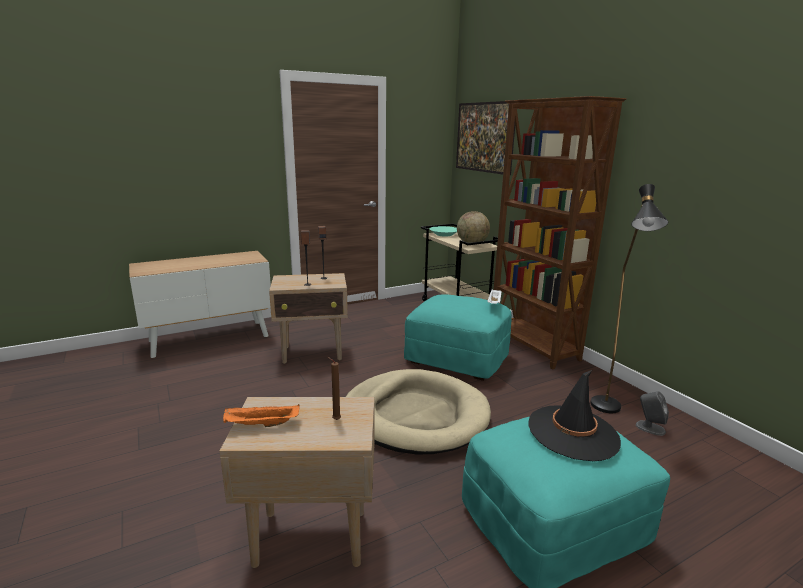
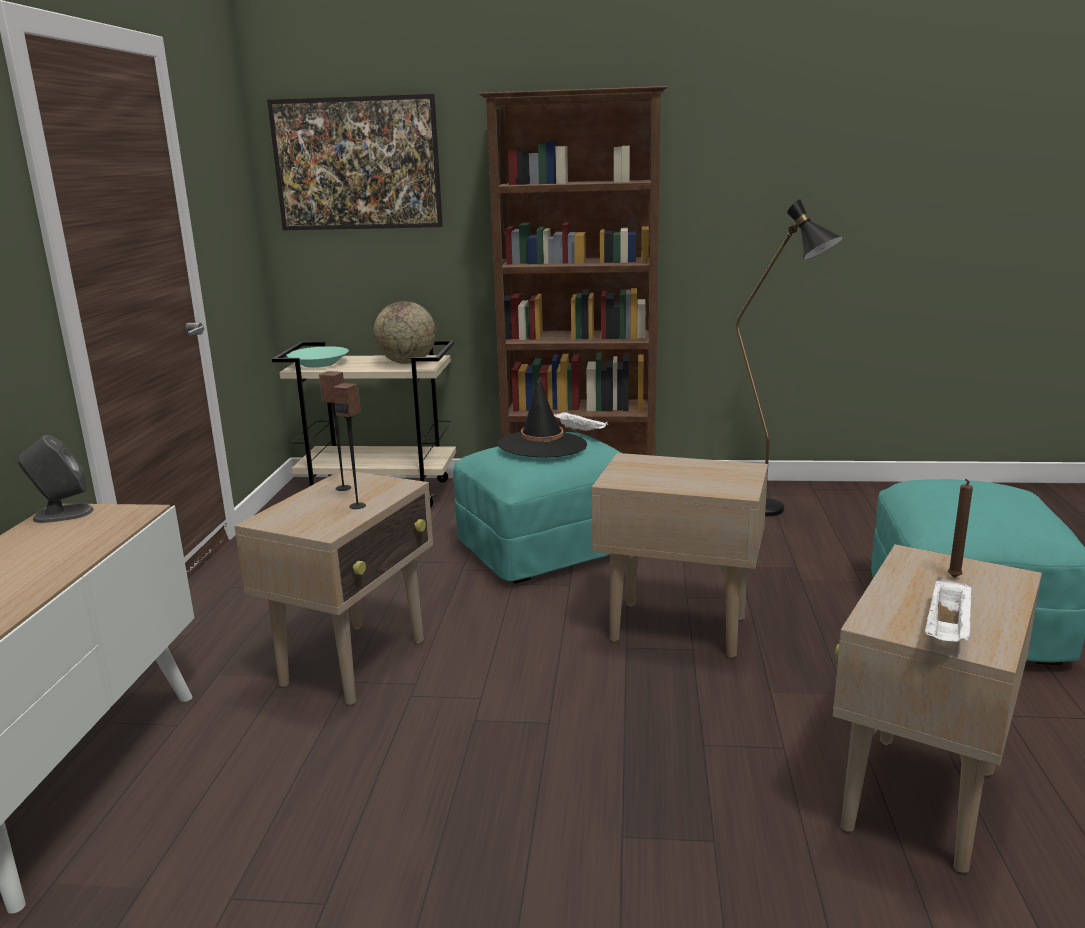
camera: 55 degrees left, 0 degrees up
orange tray [223,404,300,427] -> white tray [925,577,972,642]
beige dog bed [346,369,491,455] -> beige side table [592,453,768,657]
black hat [528,370,621,461] -> black hat moved to [498,376,587,458]
grey speaker [636,391,669,436] -> grey speaker moved to [18,435,94,523]

